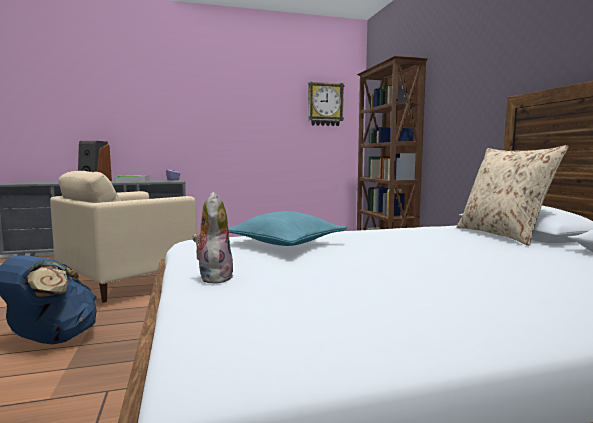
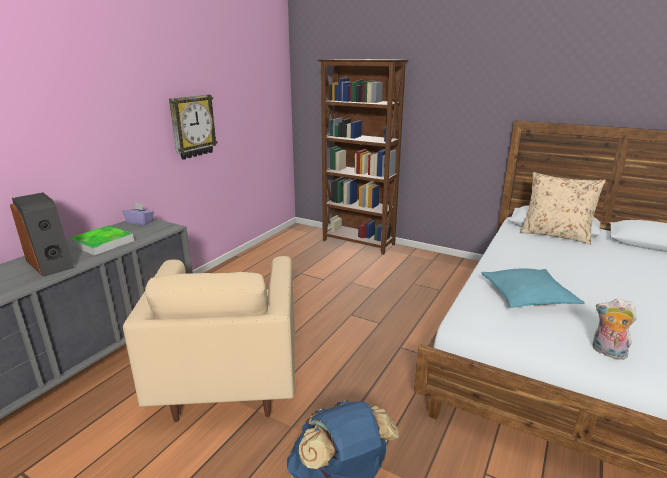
camera: 45 degrees left, 15 degrees up
wall clock [308,82,344,126] -> wall clock moved to [169,95,218,160]

